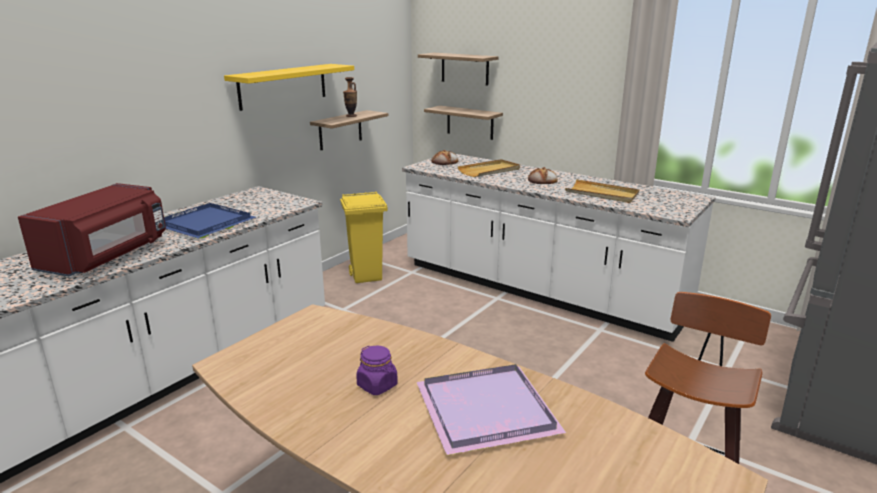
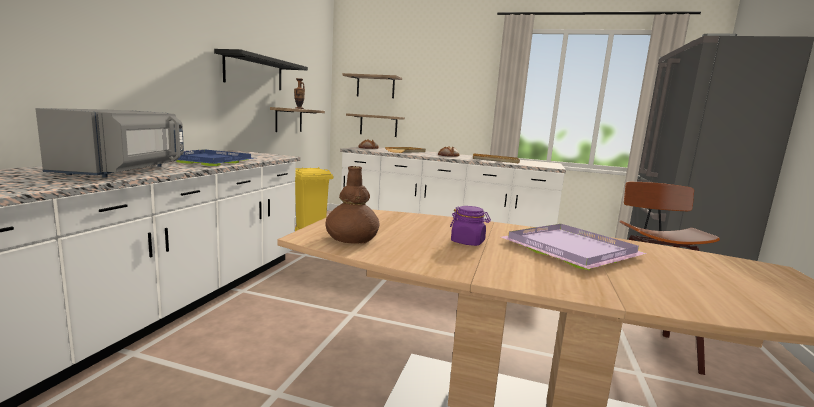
camera: 20 degrees left, 10 degrees down
red microwave [18,183,166,276] -> grey microwave [36,108,184,178]
yellow shelf [224,64,354,111] -> black shelf [214,49,308,90]
none -> brown vase [326,166,379,244]

